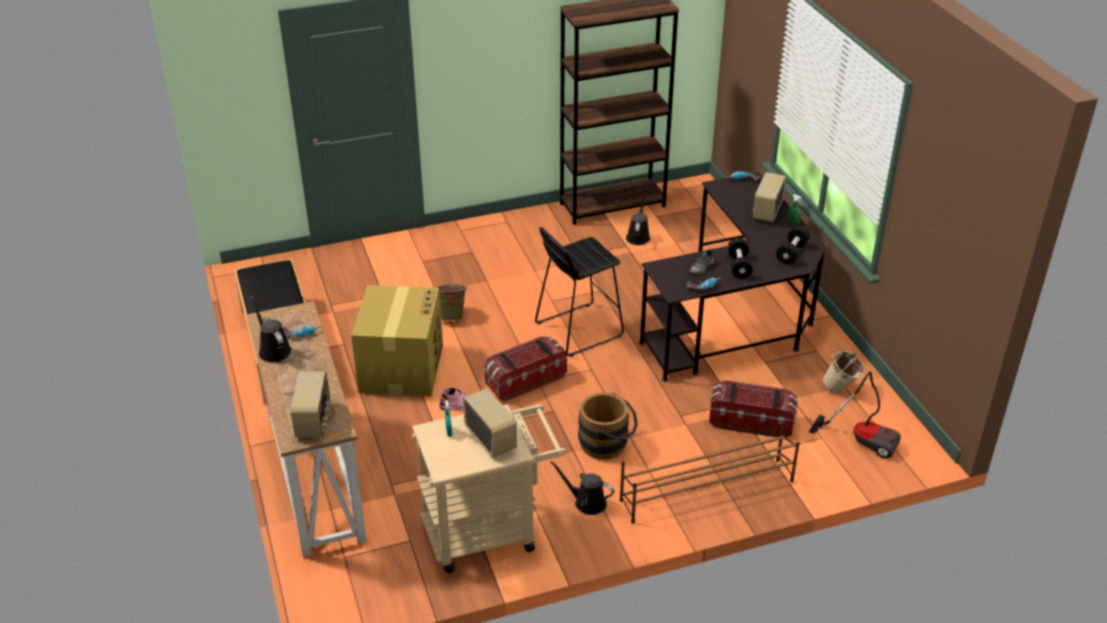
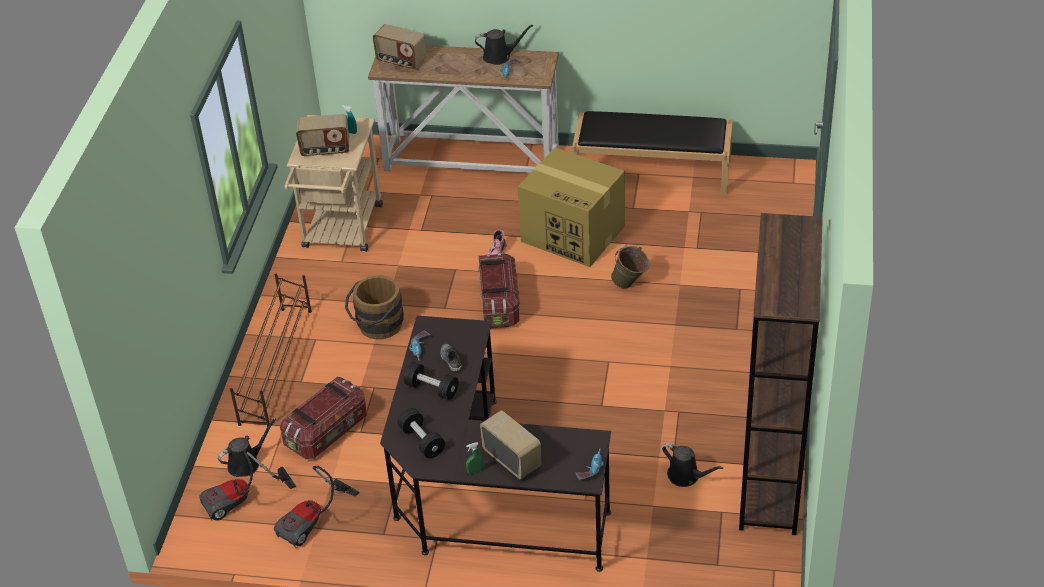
camera: 120 degrees right, 5 degrees up
black stool [535,227,624,357] -> none
black watering can [550,461,614,515] -> black watering can moved to [218,418,276,477]
beige bucket [822,351,865,393] -> vacuum cleaner [274,466,359,548]

